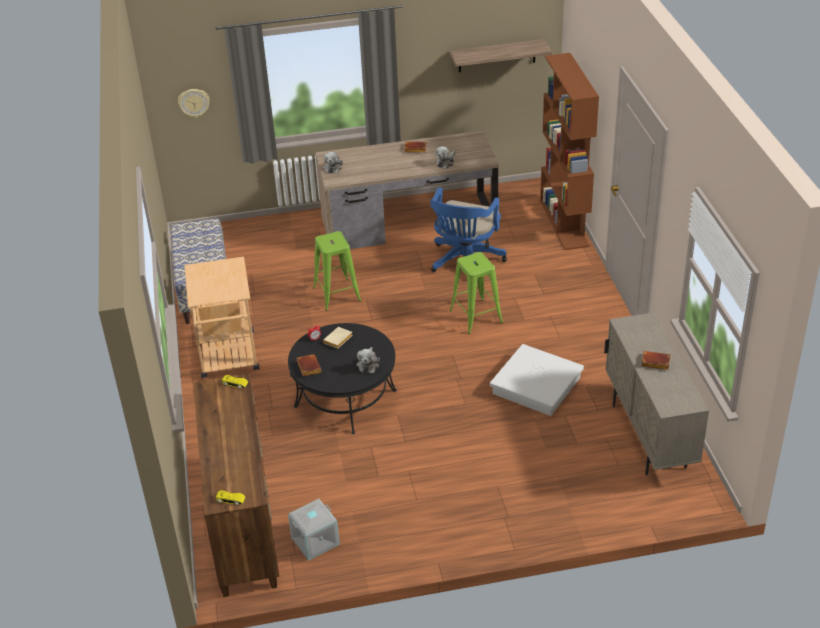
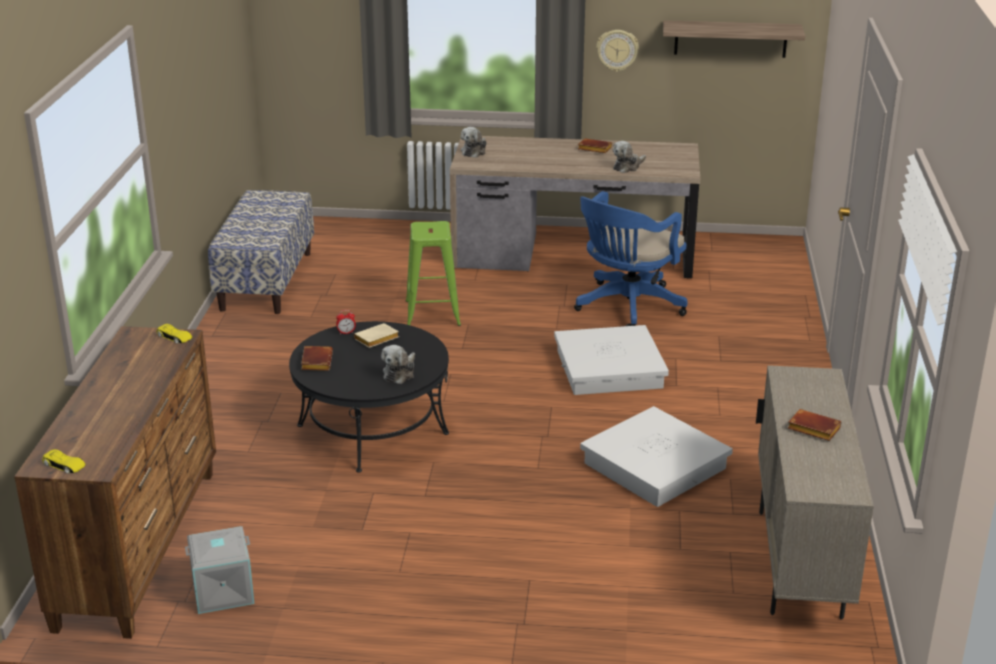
camera: 15 degrees right, 10 degrees down
wall clock [178,89,210,118] -> wall clock moved to [596,30,639,72]
beige cart [184,257,259,378] -> none
green stool [449,252,503,334] -> white storage box [554,325,669,395]
brown bookcase [540,53,599,250] -> none

